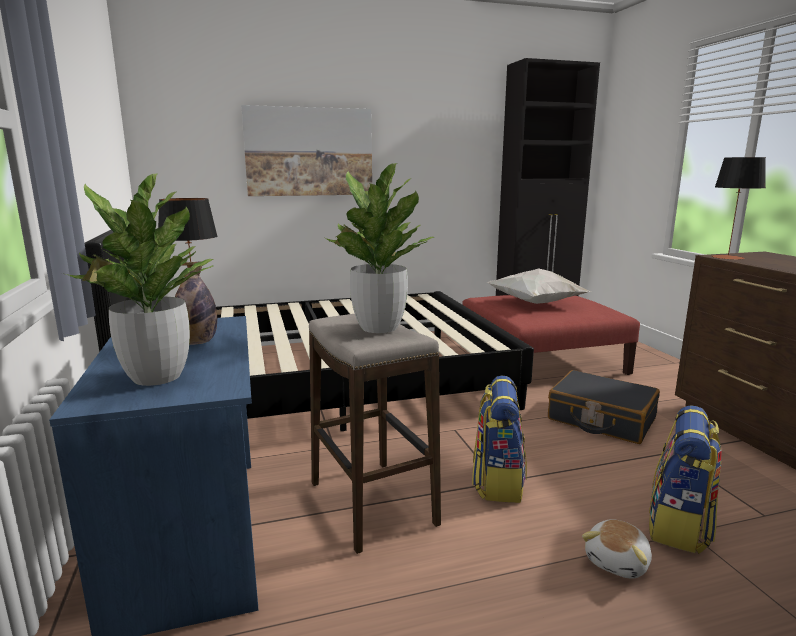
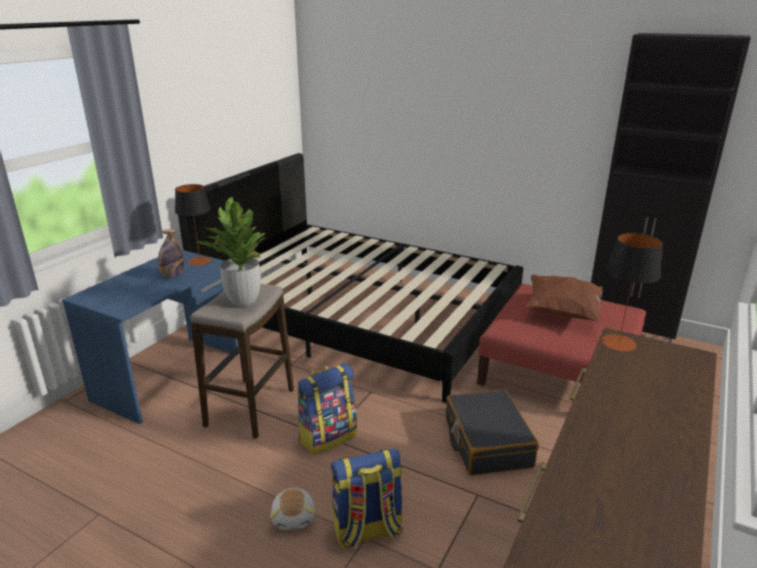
camera: 45 degrees right, 10 degrees up
potted plant [62,173,214,386] -> none
picture [241,105,372,196] -> none
white pillow [487,268,591,304] -> brown pillow [525,275,603,322]
plush toy [582,519,652,579] -> plush toy turned 90 degrees counterclockwise [270,488,315,530]

